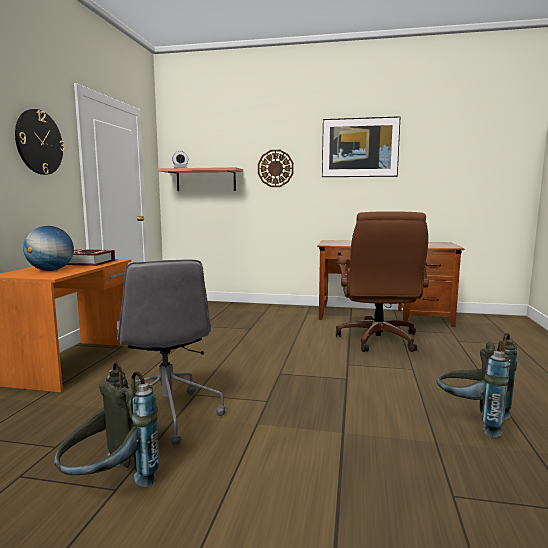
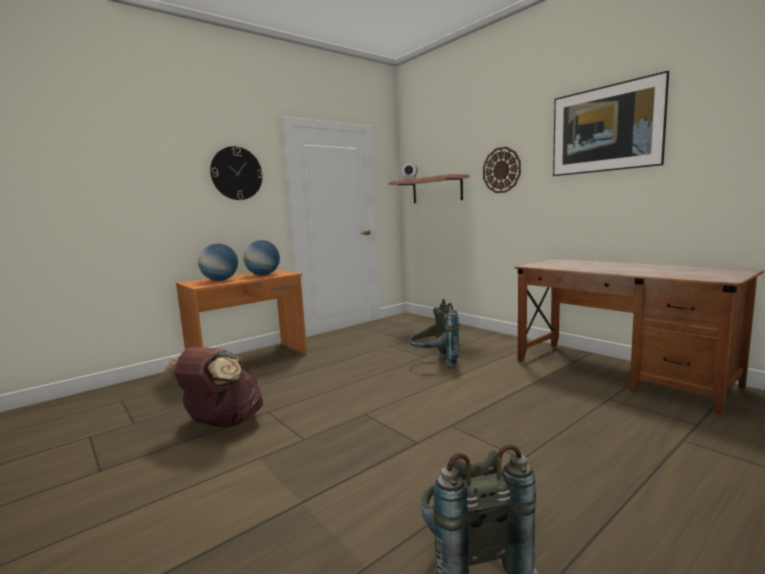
camera: 40 degrees right, 0 degrees up
grey backpack [54,362,159,487] -> grey backpack moved to [409,299,459,367]
book [66,249,115,266] -> globe [243,240,280,275]
grey office chair [117,260,226,445] -> brown backpack [164,347,263,427]
brown office chair [336,212,429,352] -> none

